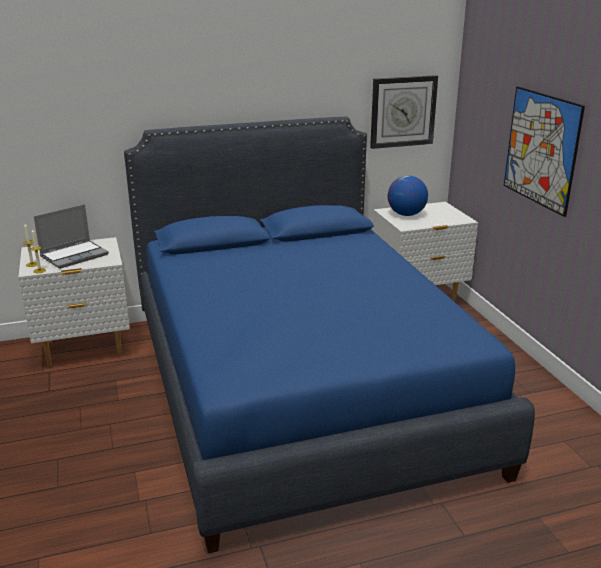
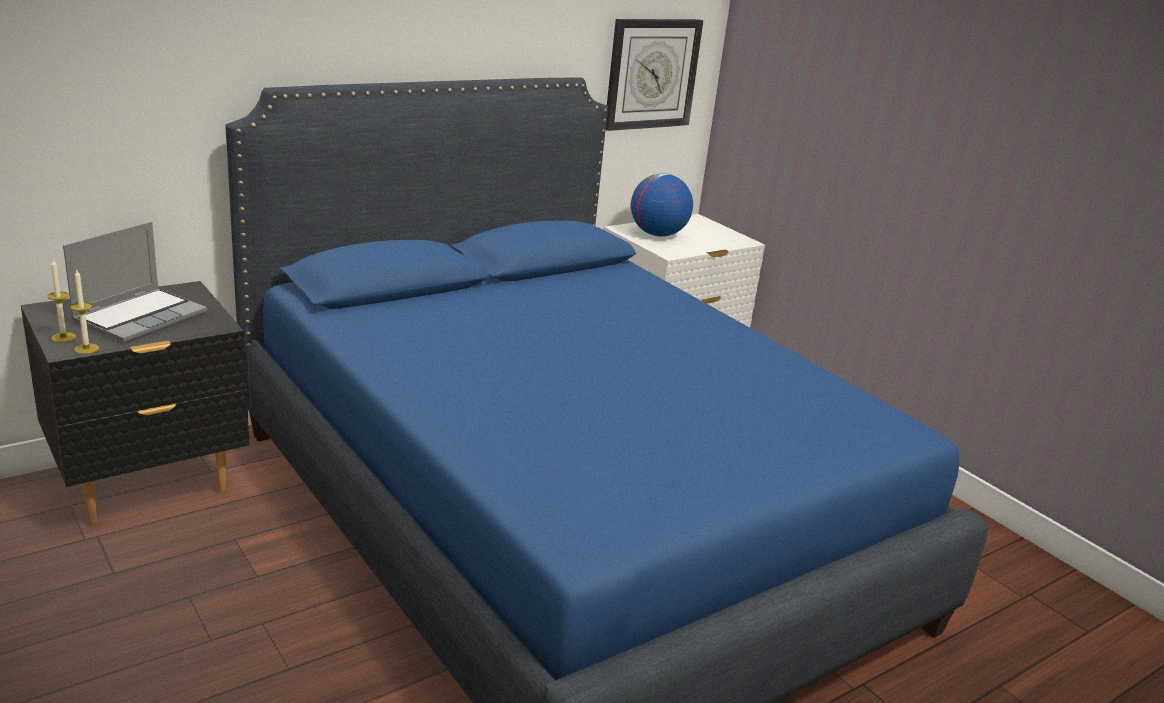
camera: 20 degrees left, 0 degrees up
white nightstand [19,237,130,366] -> black nightstand [21,281,249,526]
picture [504,86,585,217] -> none

